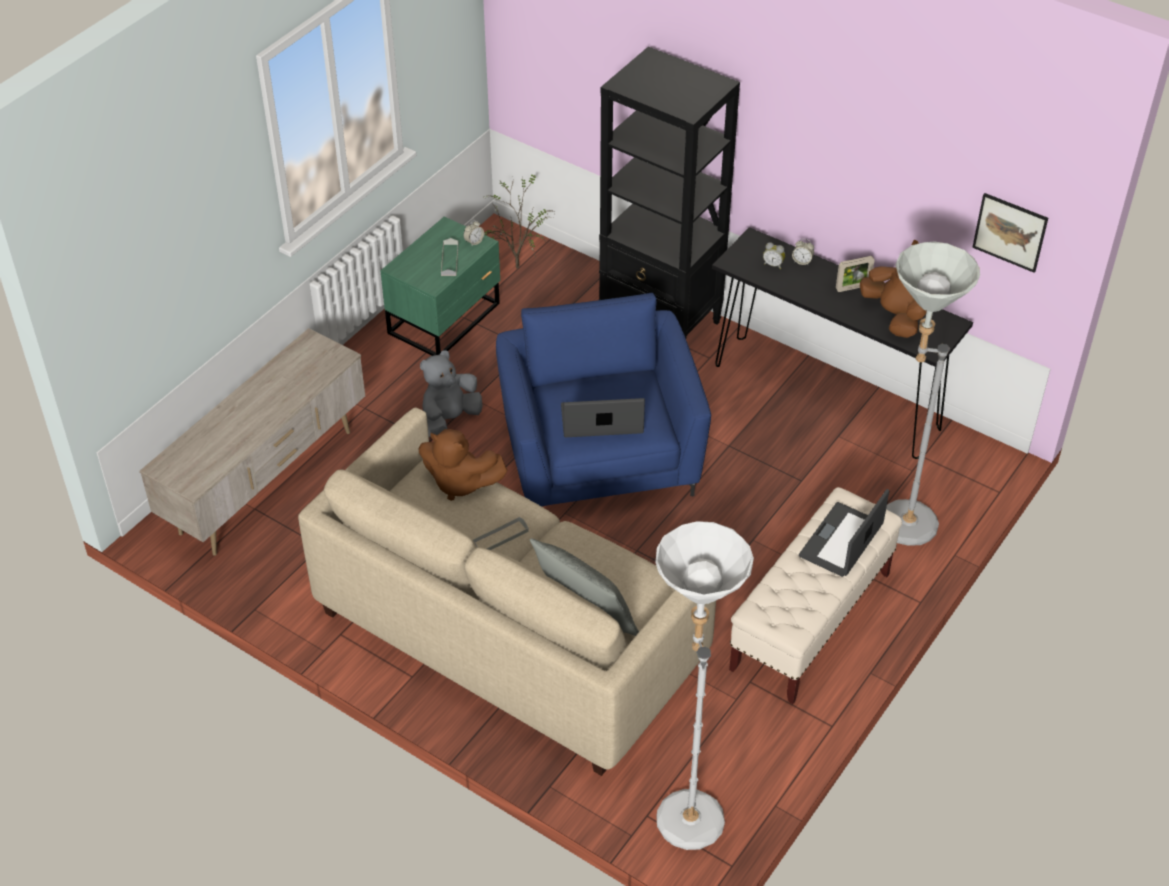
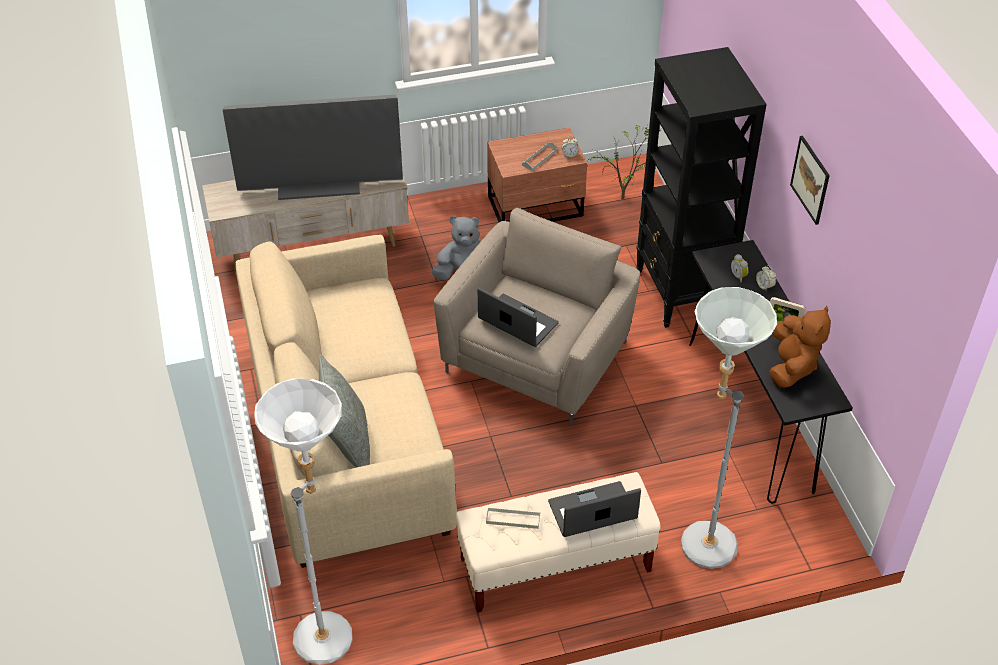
camera: 40 degrees right, 0 degrees up
green nightstand [381,216,500,356] -> brown nightstand [487,128,587,222]
brown plush toy [418,429,508,501] -> none
grey tray [473,517,529,550] -> grey tray moved to [486,507,540,529]
blue armchair [496,293,711,506] -> beige armchair [433,208,640,425]
picture [972,193,1048,272] -> picture moved to [790,136,830,225]
none -> television [222,95,403,200]

